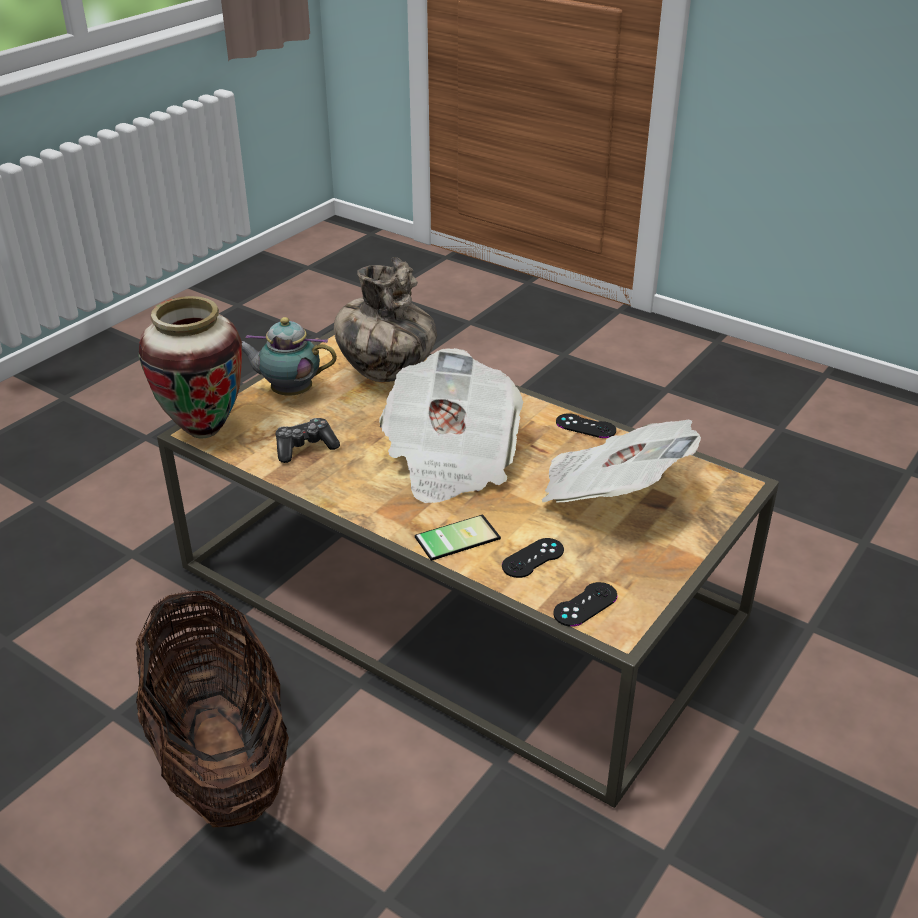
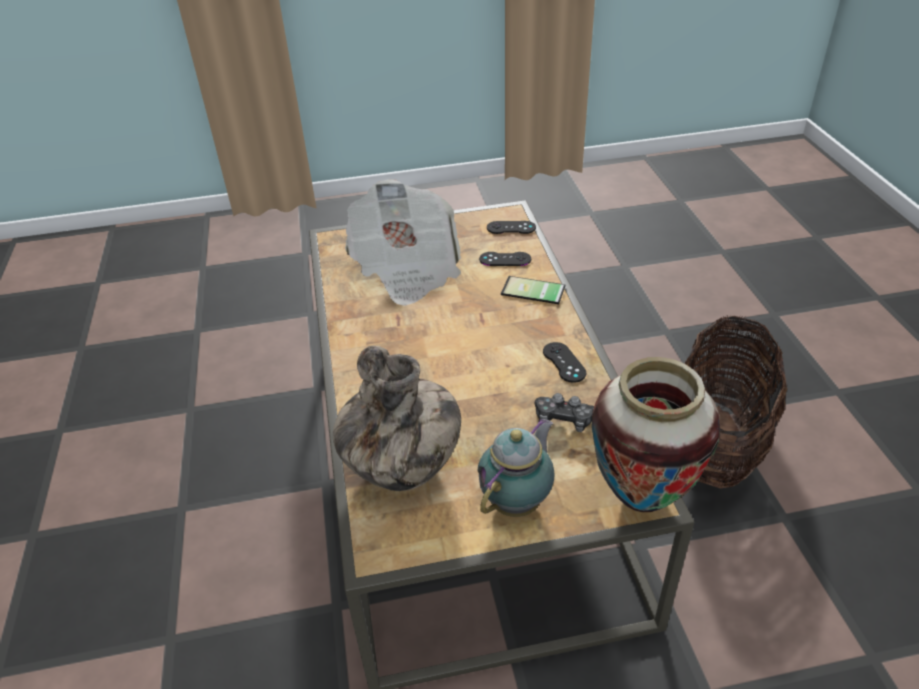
camera: 135 degrees left, 5 degrees up
teapot [242,317,337,396] -> teapot turned 105 degrees counterclockwise [477,418,554,517]
newspaper [379,348,523,503] -> none
black game controller [556,413,616,438] -> black game controller moved to [543,342,586,383]

